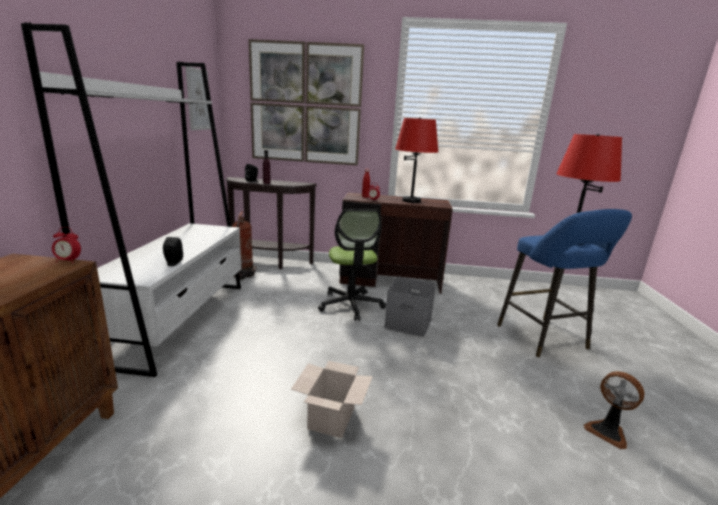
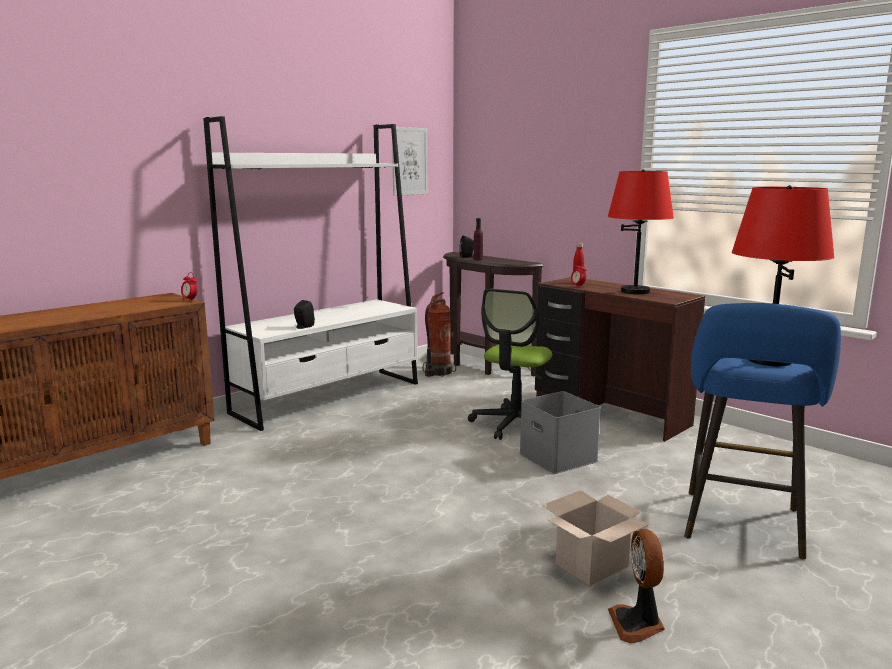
camera: 40 degrees right, 5 degrees down
picture [249,39,364,166] -> none
cardboard box [291,361,373,438] -> cardboard box moved to [542,490,650,586]

